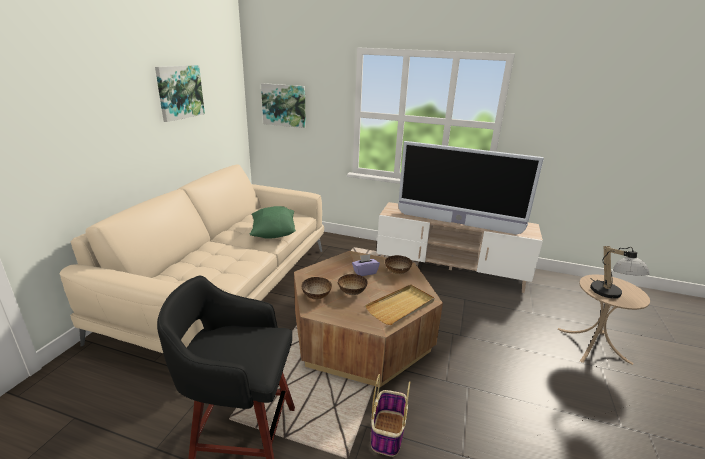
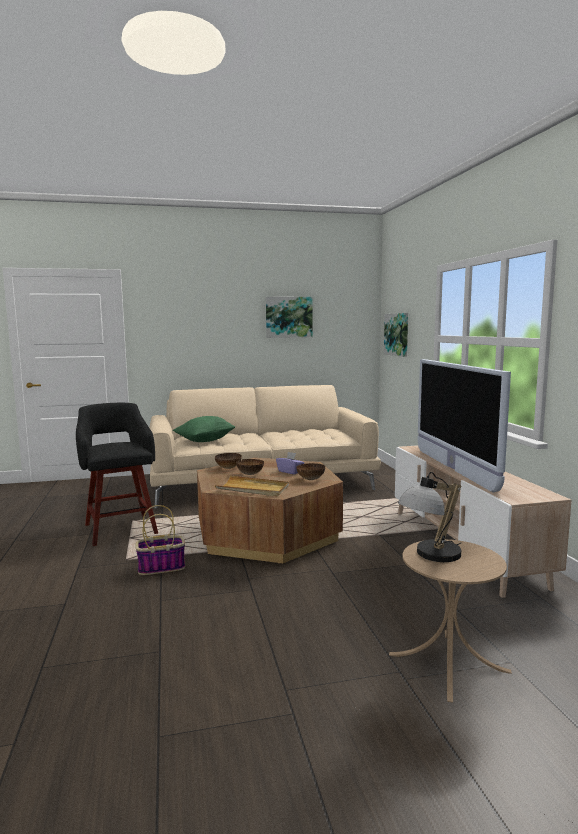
camera: 60 degrees right, 15 degrees down
green pillow [249,206,296,239] -> green pillow moved to [173,416,235,442]

